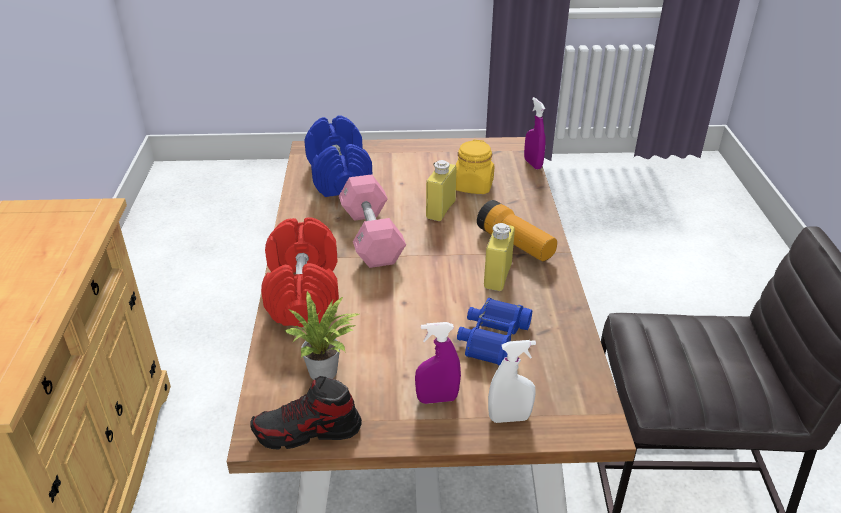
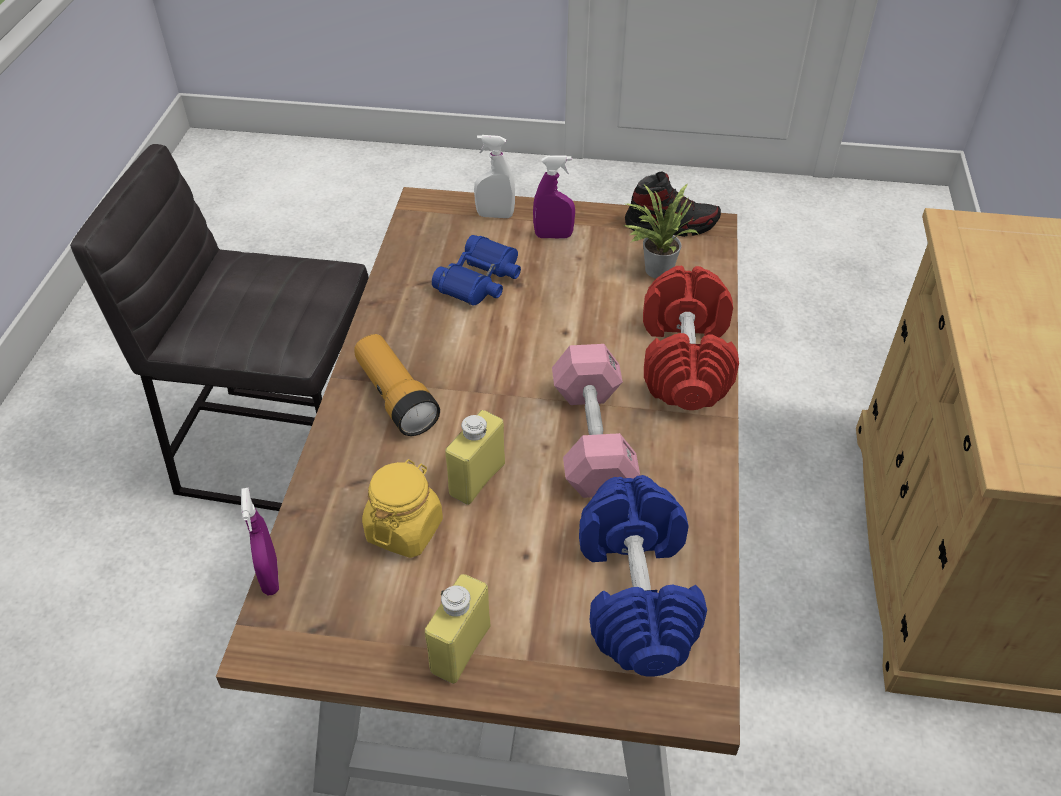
camera: 170 degrees left, 10 degrees up
yellow bottle [484,223,515,291] -> yellow bottle moved to [425,574,490,684]

